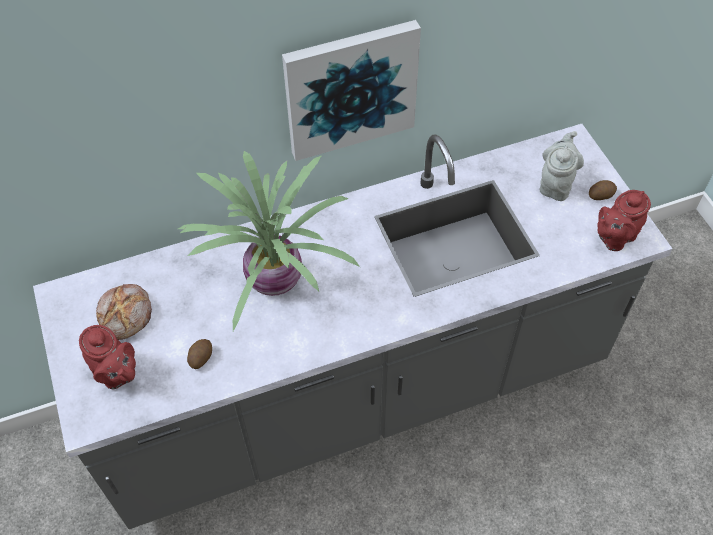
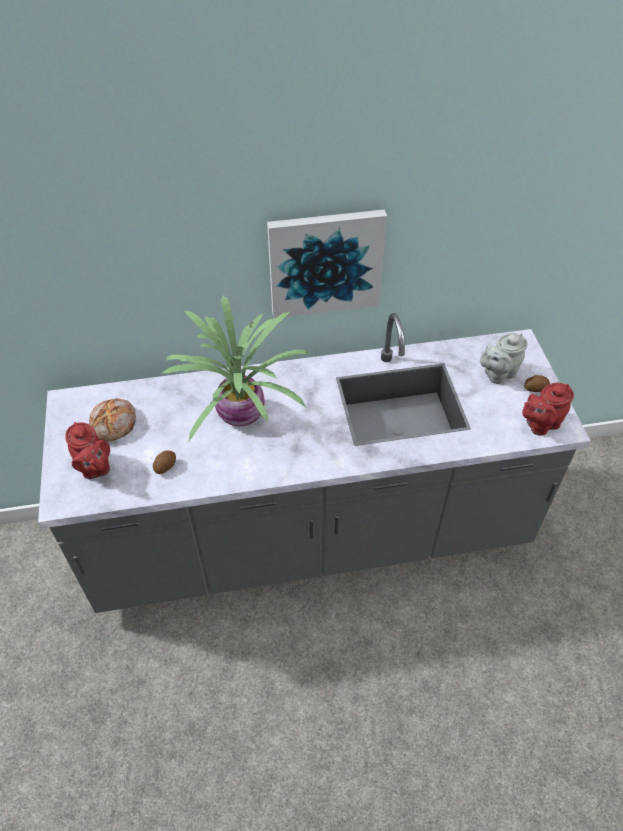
camera: 10 degrees right, 5 degrees down
grey teapot [540,131,584,201] -> grey teapot turned 150 degrees counterclockwise [480,333,528,384]

